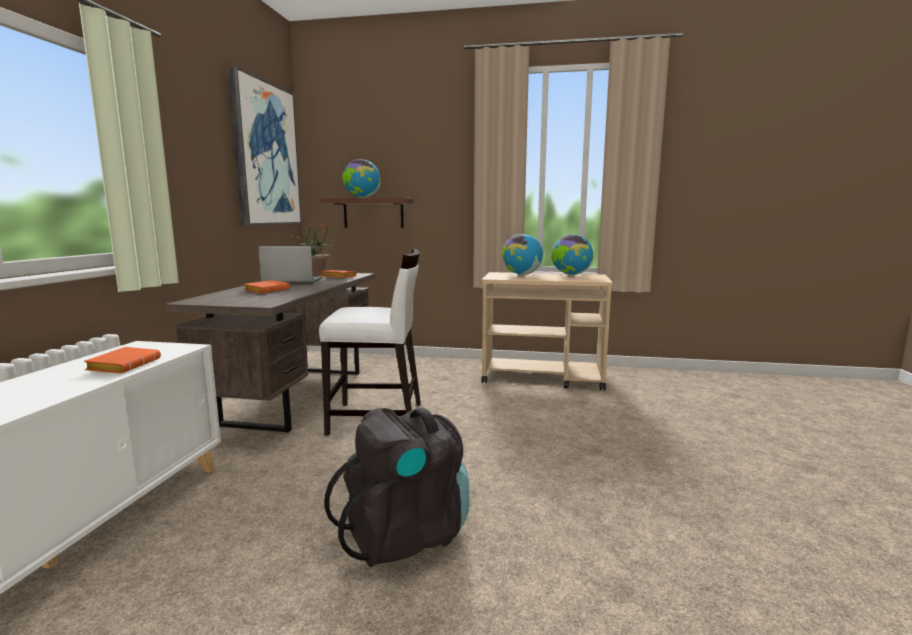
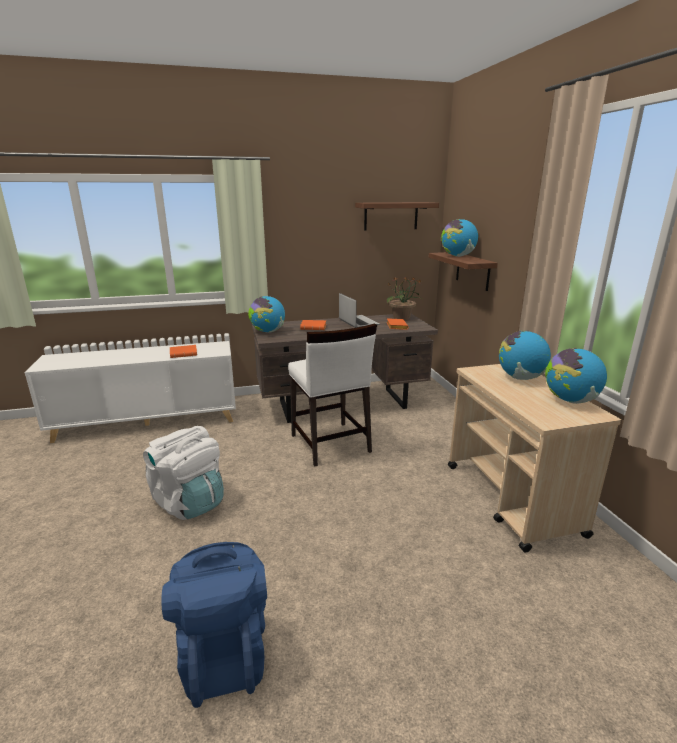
camera: 65 degrees right, 10 degrees up
picture [227,66,302,226] -> shelf [355,202,439,230]
black backpack [324,408,470,567] -> white backpack [143,426,224,520]
none -> blue backpack [161,542,267,708]
none -> globe [248,296,285,333]

